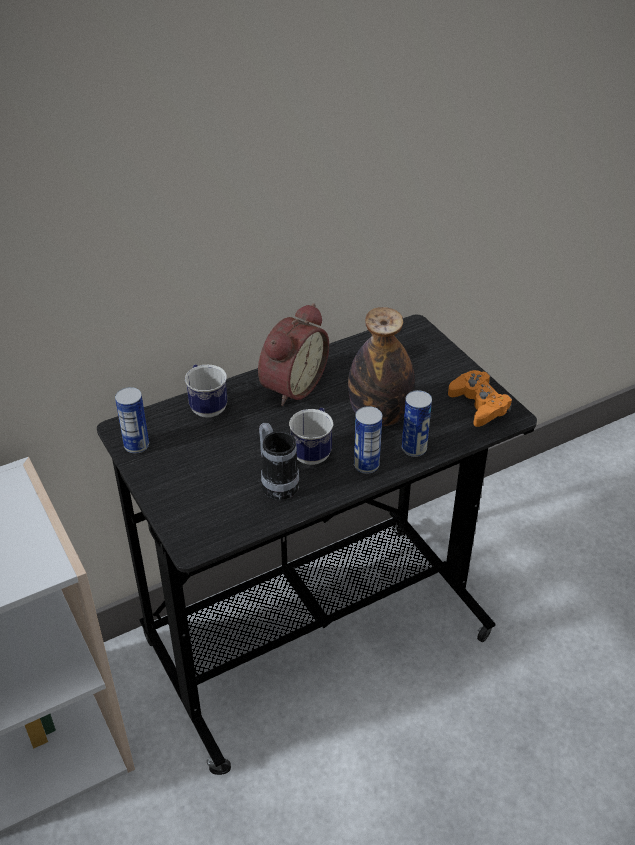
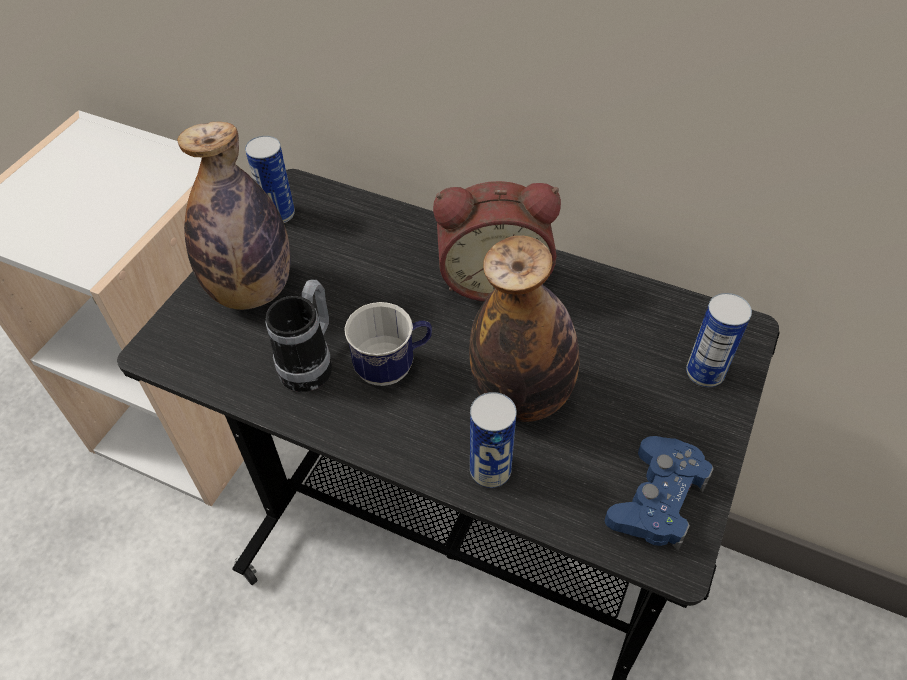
camera: 55 degrees right, 10 degrees up
mug [185,365,227,418] -> none
can [354,406,382,474] -> can moved to [686,293,752,387]
orange game controller [448,370,512,427] -> blue game controller [605,436,714,551]
none -> bottle [177,122,291,310]

